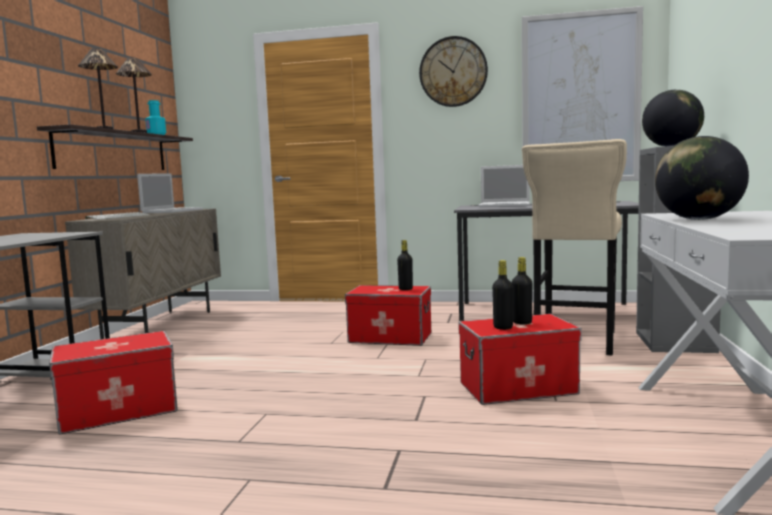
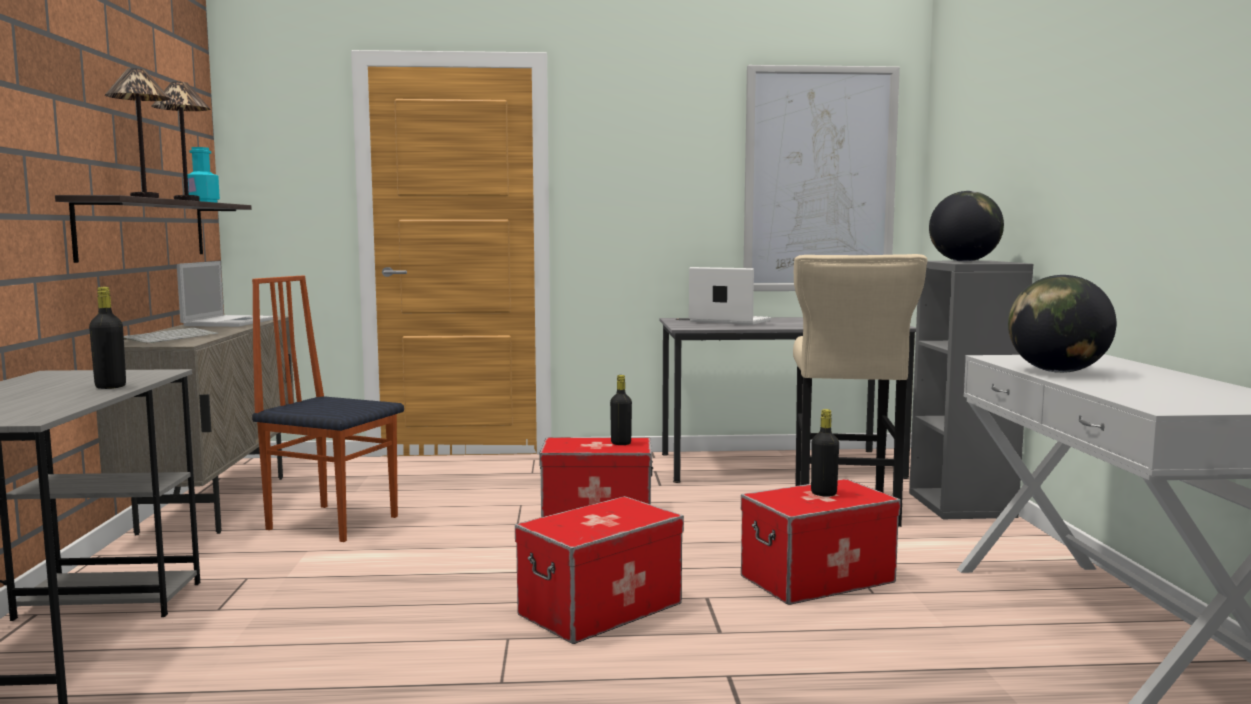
camera: 15 degrees left, 0 degrees up
storage box [49,331,178,434] -> storage box moved to [515,496,684,644]
wall clock [419,36,488,107] -> none
laptop [479,165,530,207] -> laptop turned 150 degrees counterclockwise [689,267,771,325]
black bottle [492,260,513,330] -> black bottle moved to [89,287,126,389]
none -> chair [252,275,404,542]

